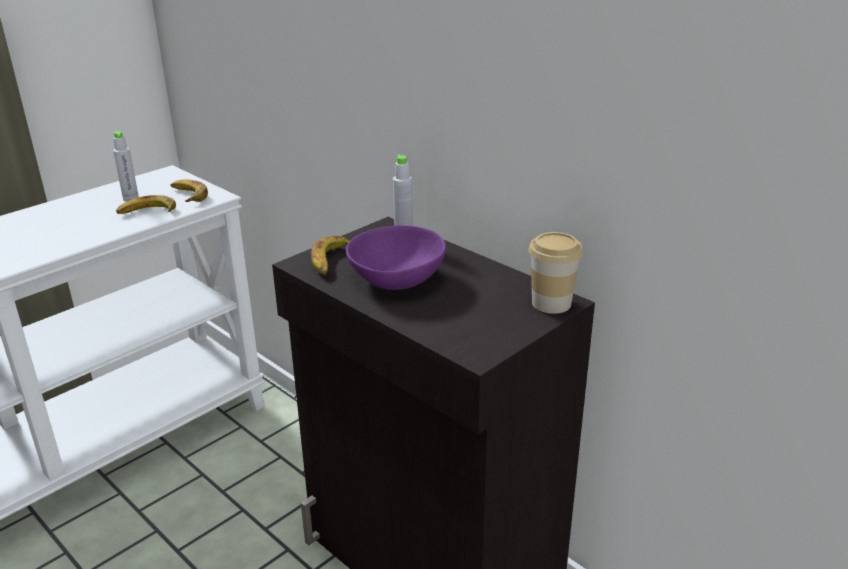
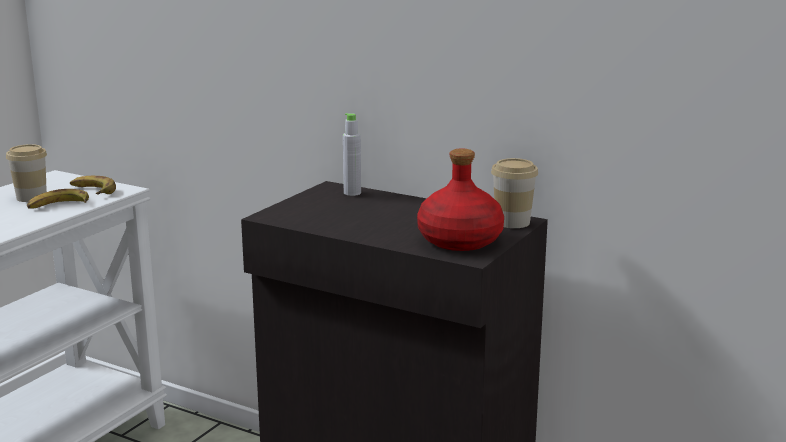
camera: 15 degrees left, 10 degrees down
grey bottle [113,131,139,202] -> cup [6,144,47,202]
banana [311,235,350,275] -> none
purple bowl [346,225,446,290] -> none
none -> red bottle [417,148,504,251]

